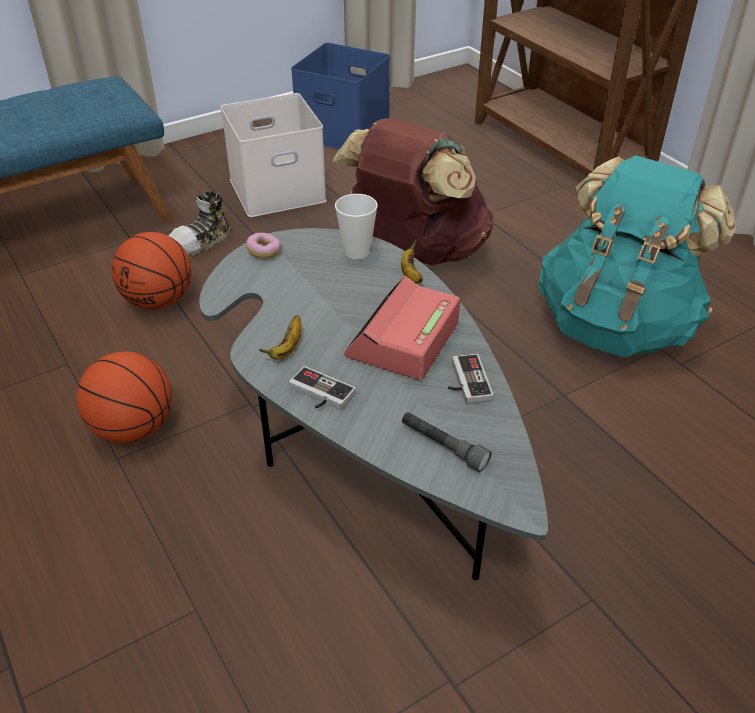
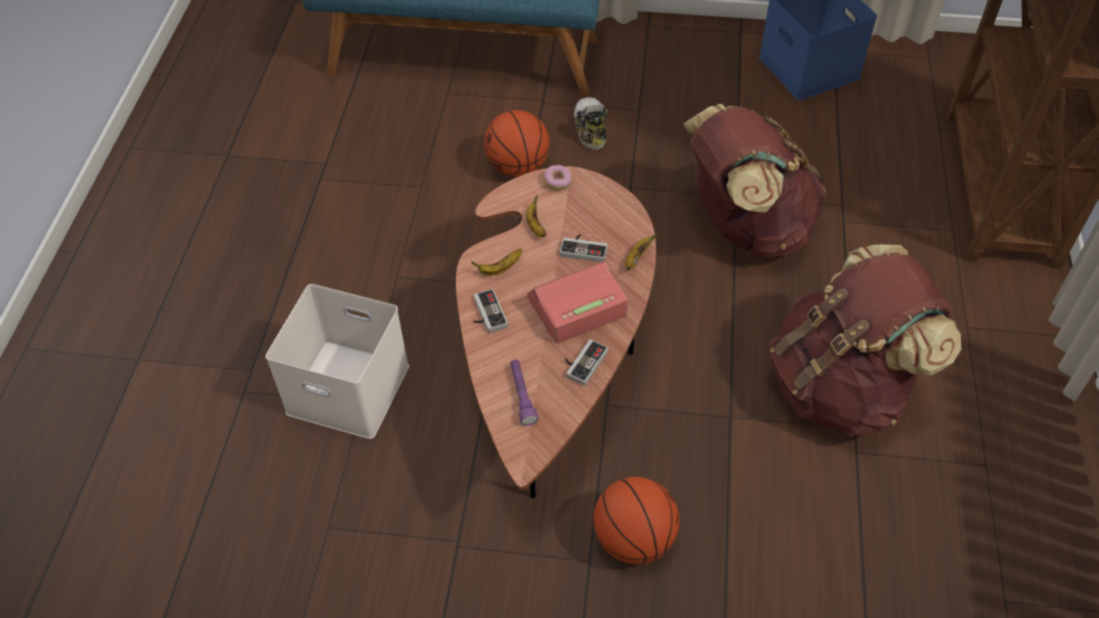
camera: 40 degrees right, 10 degrees up
basketball [76,351,172,443] -> basketball moved to [593,477,680,564]
shoe [169,191,230,258] -> shoe turned 90 degrees clockwise [574,97,608,150]
grey coffee table [199,228,548,580] -> brown coffee table [456,166,656,498]
white storage box [221,93,327,217] -> white storage box moved to [265,284,409,439]
cup [335,194,378,259] -> none
grey flashlight [402,412,491,472] -> purple flashlight [510,360,538,426]
turquoise backpack [539,156,736,357] -> brown backpack [770,245,961,437]
none -> banana [526,195,546,237]
none -> game controller [560,234,608,262]

